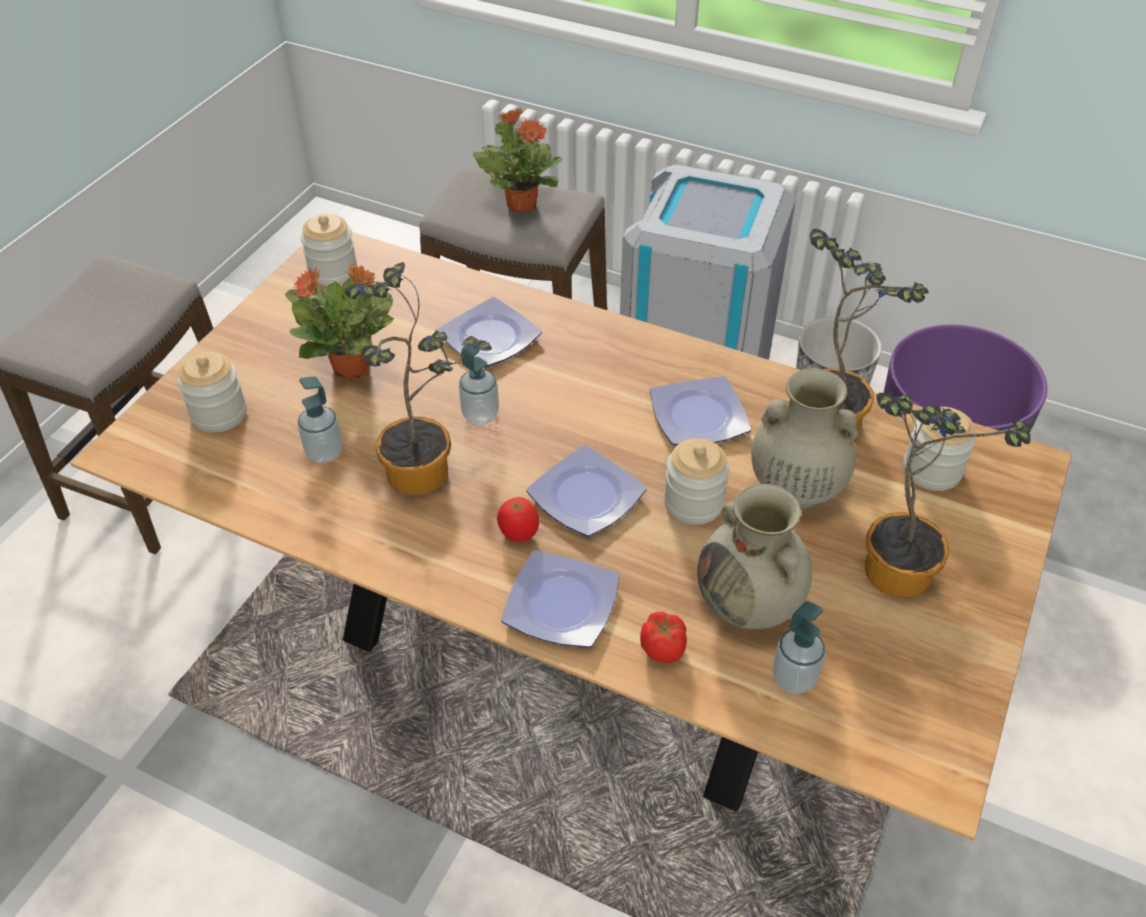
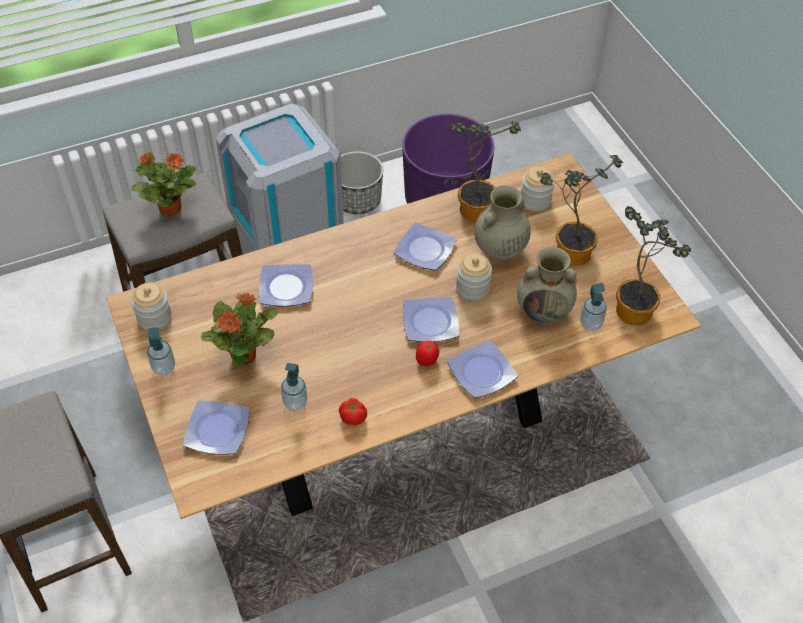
camera: 50 degrees left, 5 degrees up
jar [178,352,247,433] -> plate [183,400,250,455]
potted plant [345,262,492,495] -> potted plant moved to [616,206,691,325]
soap dispenser [459,339,499,425] -> soap dispenser moved to [147,327,175,375]
tomato [640,612,687,663] -> tomato moved to [339,398,367,426]

